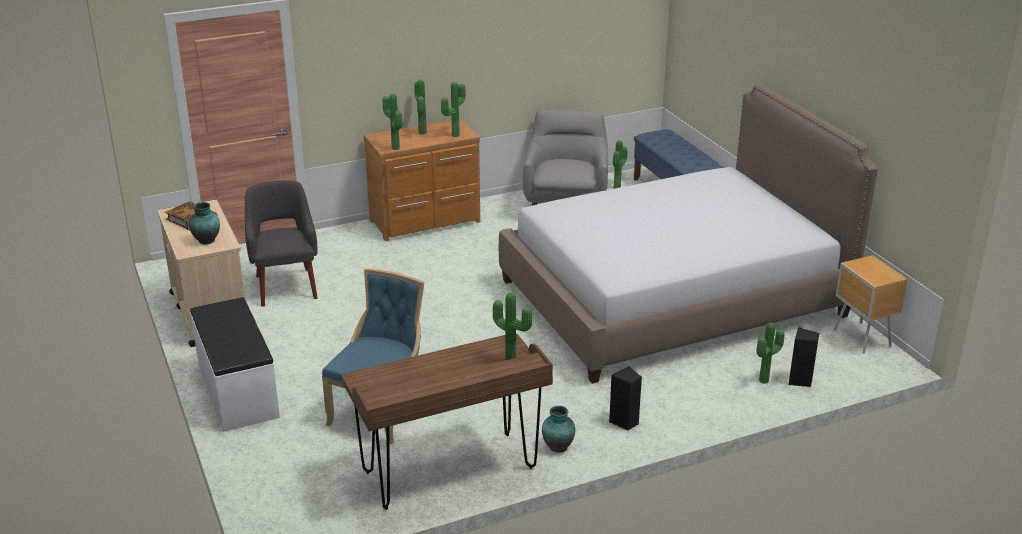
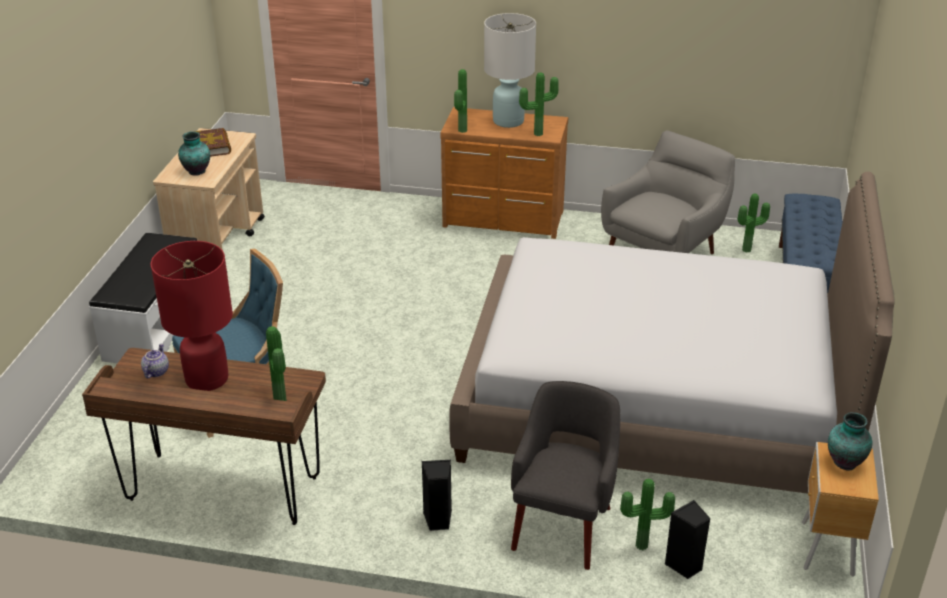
camera: 35 degrees right, 5 degrees up
grey armchair [245,181,318,307] -> grey armchair moved to [511,381,620,570]
potted plant [415,79,427,135] -> white table lamp [484,13,536,128]
vase [542,406,575,452] -> vase moved to [828,412,872,471]
none -> teapot [141,343,169,378]
none -> red table lamp [151,241,233,391]

